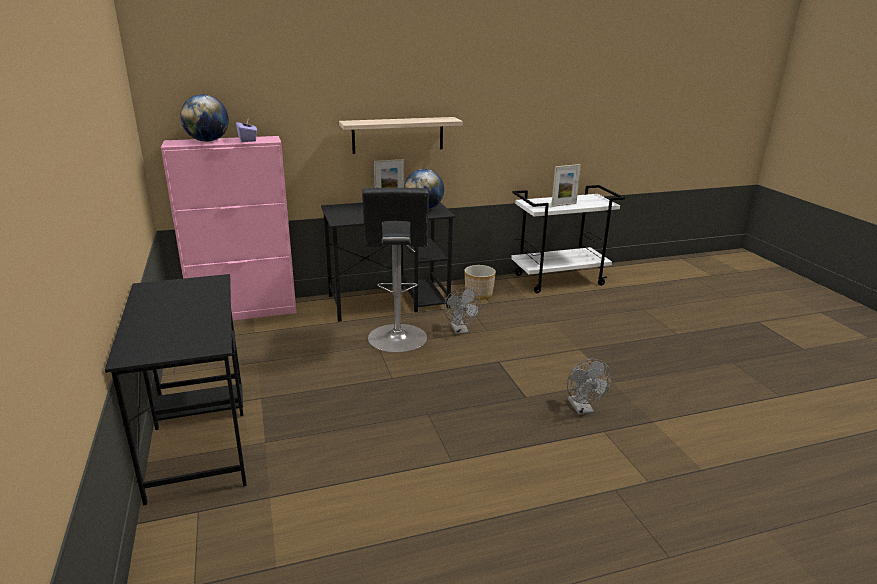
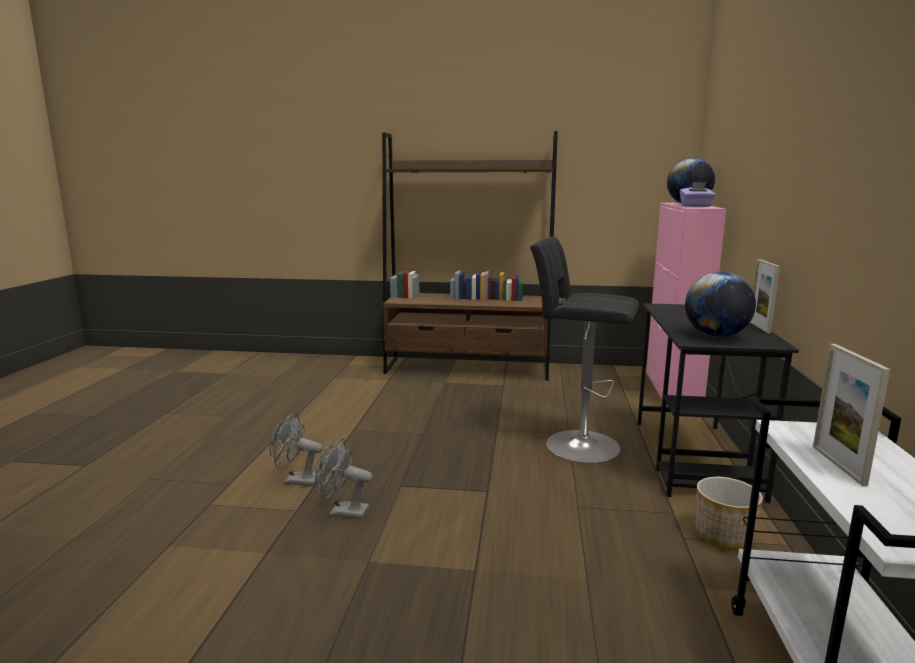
camera: 115 degrees right, 10 degrees down
black desk [105,274,247,505] -> brown bookcase [382,131,558,381]
shelf [339,117,463,154] -> none
grey fan [444,287,481,335] -> grey fan moved to [270,413,323,486]

